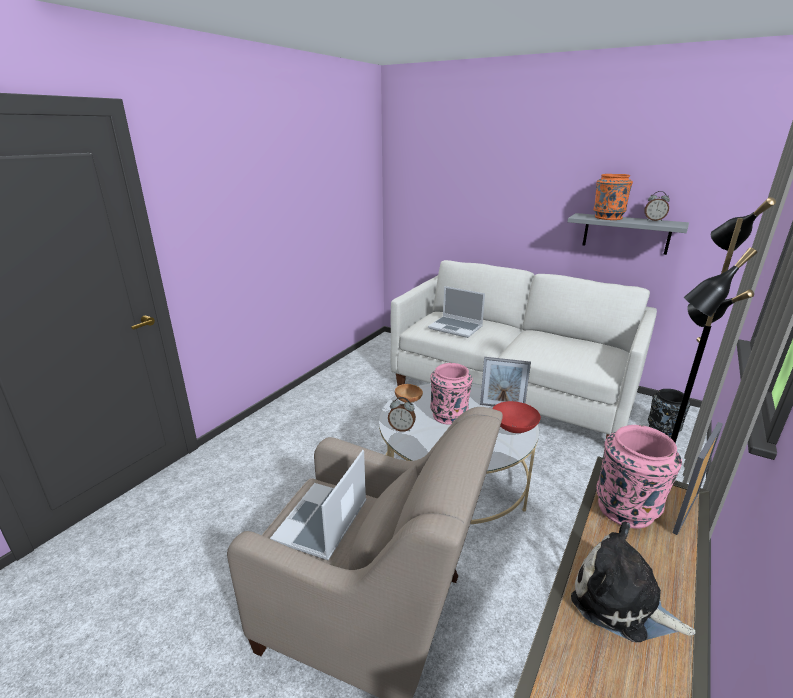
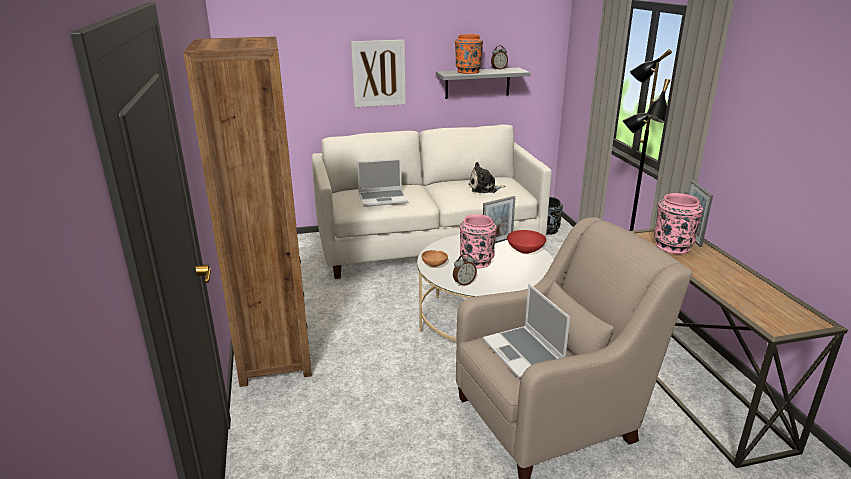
camera: 45 degrees left, 0 degrees up
plush toy [571,522,696,642] -> plush toy moved to [469,162,506,193]
none -> brown bookcase [183,36,312,387]
none -> picture [351,40,406,107]

